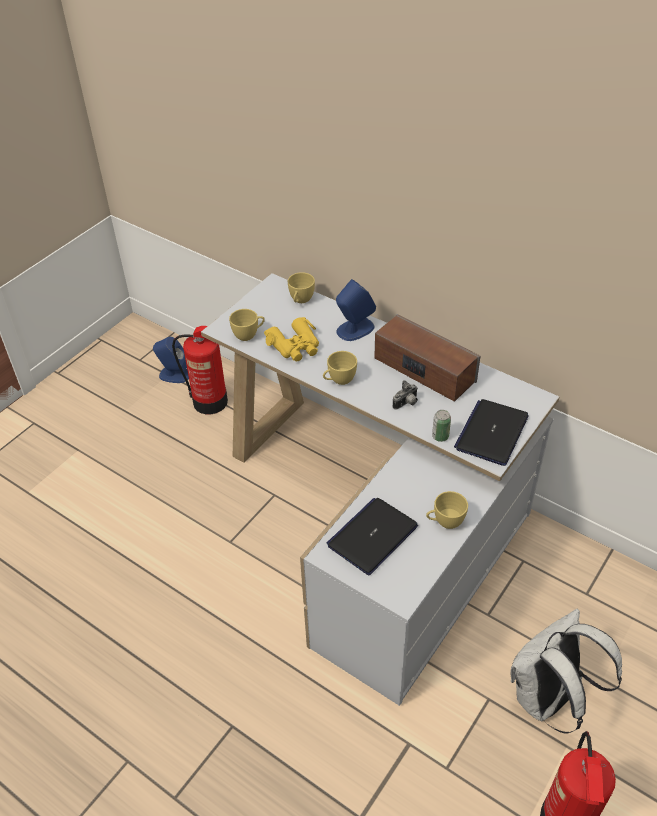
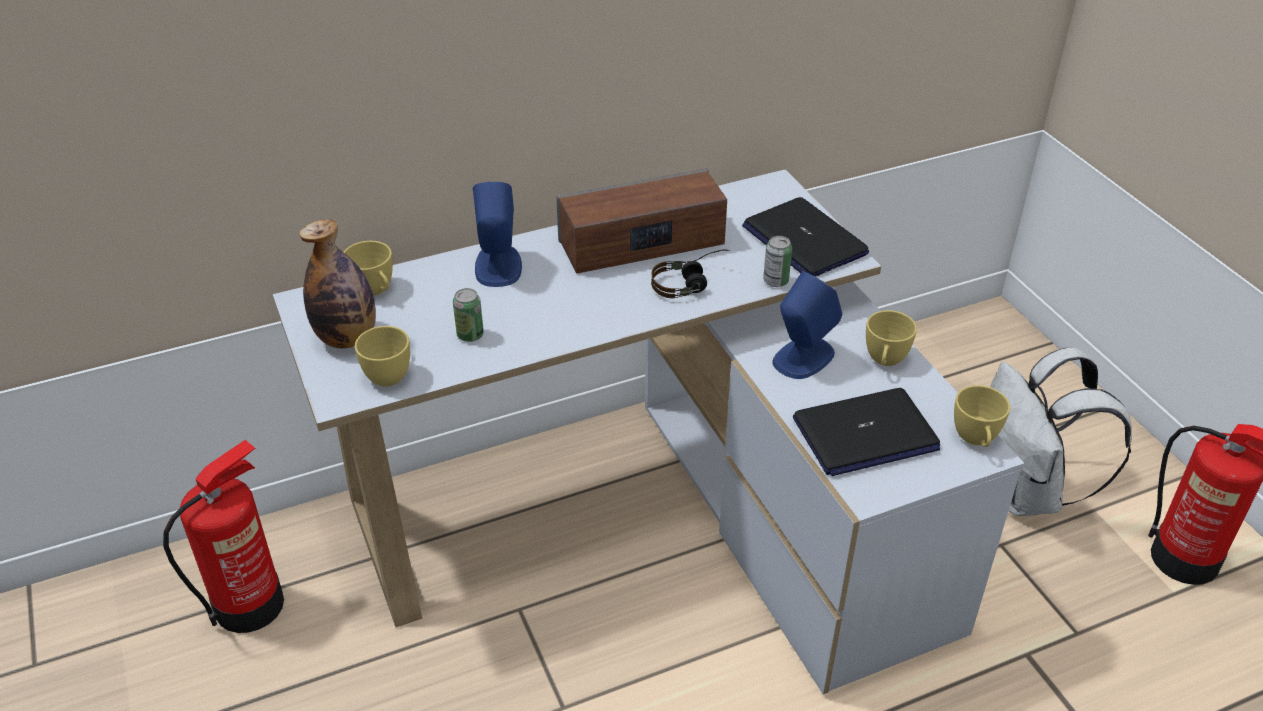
camera: 60 degrees left, 5 degrees down
blue speaker [153,337,189,383] -> blue speaker moved to [772,271,842,379]
yellow binoculars [264,317,319,361] -> can [453,288,484,342]
yellow cup [323,351,357,385] -> yellow cup moved to [954,385,1010,447]
laptop [327,498,418,575] -> laptop turned 90 degrees counterclockwise [793,388,940,476]
camera [393,380,418,410] -> headphones [651,250,729,298]
none -> bottle [299,219,376,348]

